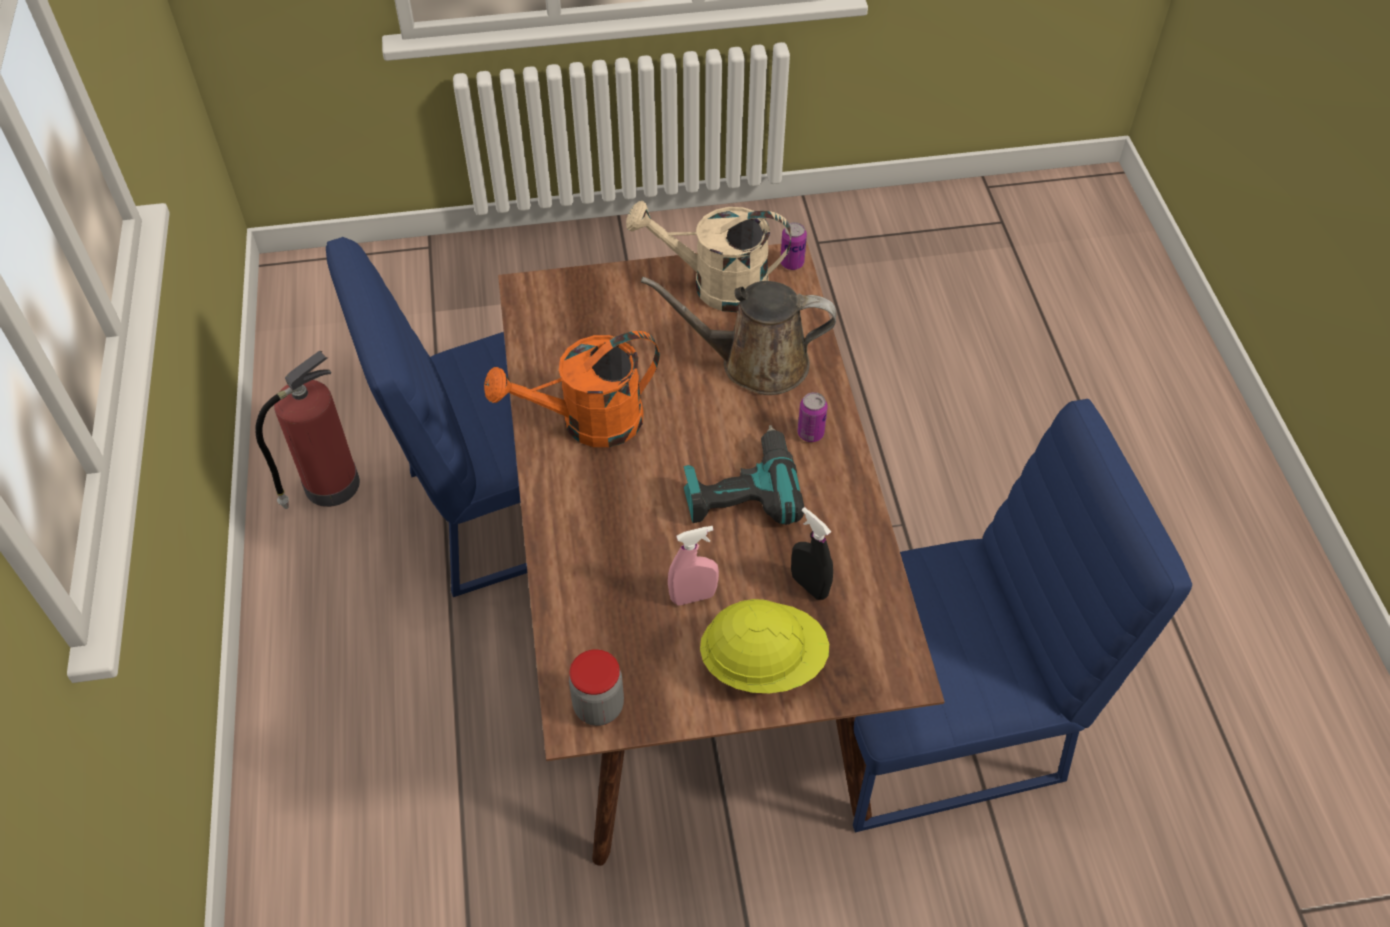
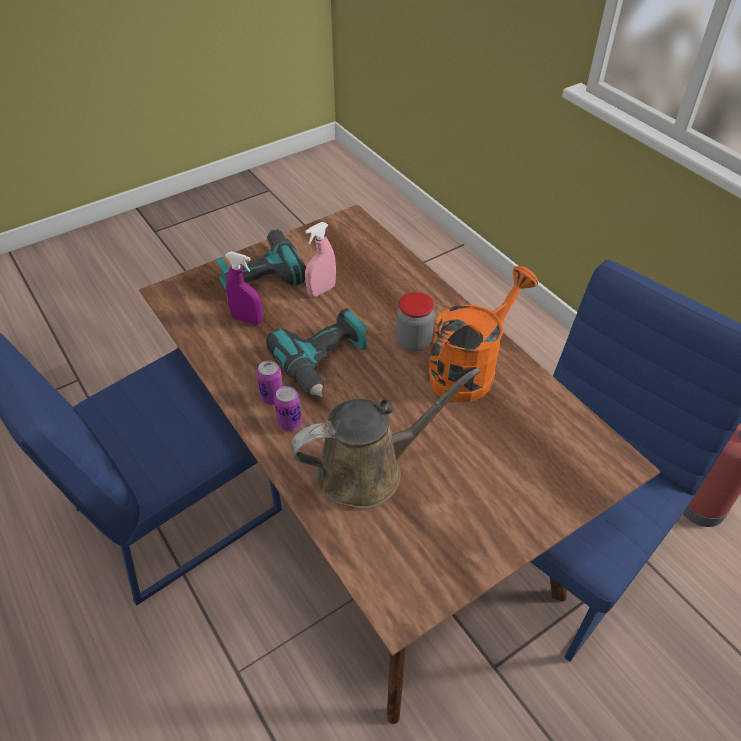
camera: 155 degrees right, 5 degrees down
jar [569,649,624,726] -> jar moved to [396,292,435,351]
beige watering can [626,201,791,312] -> none
yellow hard hat [700,599,829,693] -> power drill [215,229,306,290]
can [781,222,807,270] -> can moved to [257,360,283,405]
black spray bottle [791,507,833,600] -> purple spray bottle [225,252,262,325]

